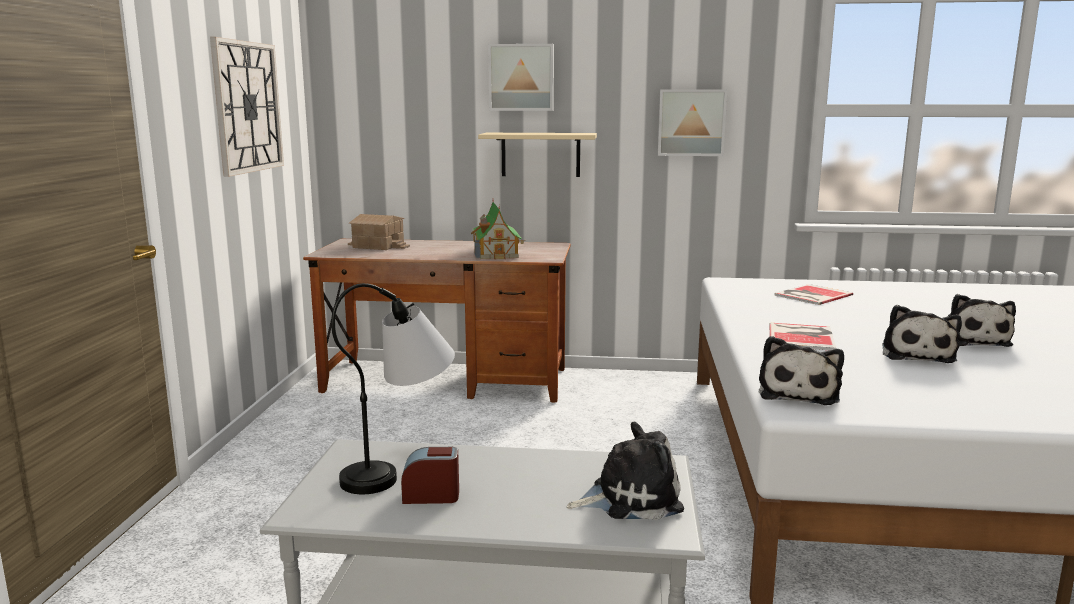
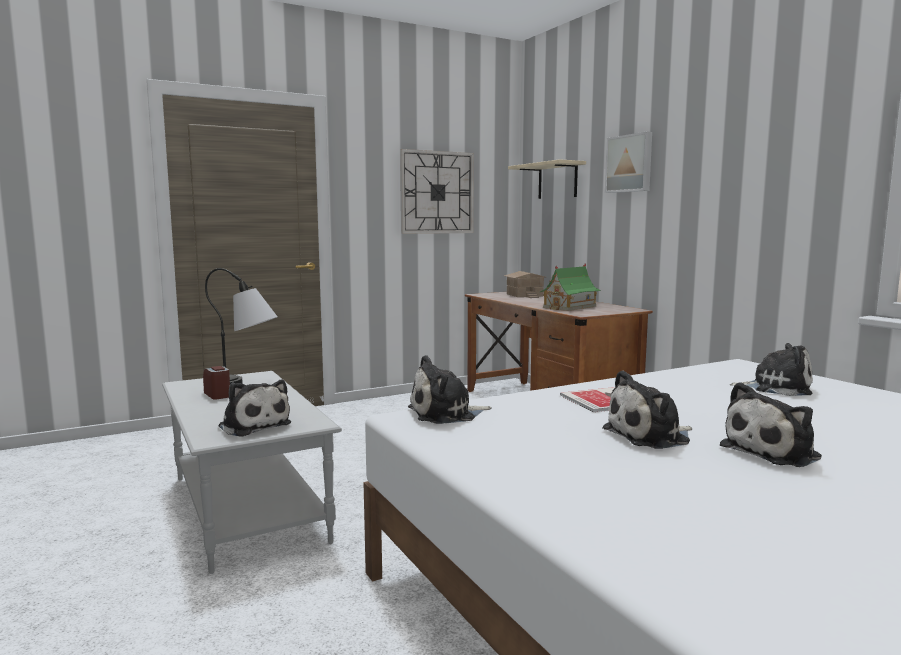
camera: 55 degrees right, 5 degrees down
beige shelf [478,133,597,177] -> beige shelf moved to [508,159,586,199]
picture [658,89,727,156] -> none
book [774,284,853,305] -> plush toy [729,343,813,396]

